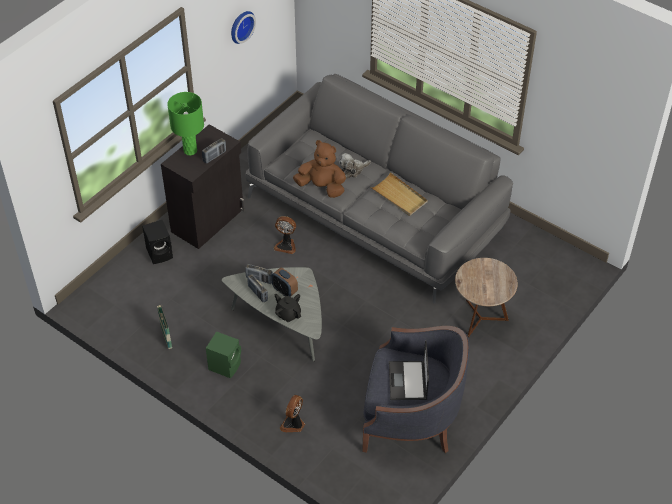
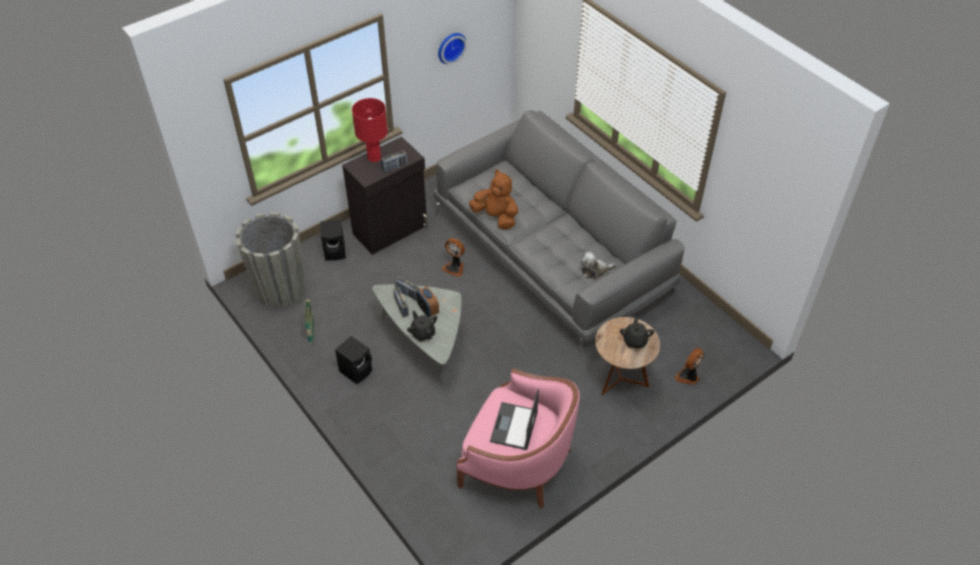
camera: 15 degrees right, 0 degrees up
green table lamp [167,92,204,156] -> red table lamp [352,98,388,162]
green speaker [206,331,241,378] -> black speaker [335,336,372,384]
fan [280,395,305,432] -> fan moved to [675,348,704,385]
plush toy [339,153,371,178] -> plush toy moved to [581,252,616,279]
blue armchair [362,326,469,453] -> pink armchair [457,368,580,508]
beige tray [370,172,428,216] -> none
none -> grey planter [235,212,305,308]
none -> black teapot [620,317,654,348]

